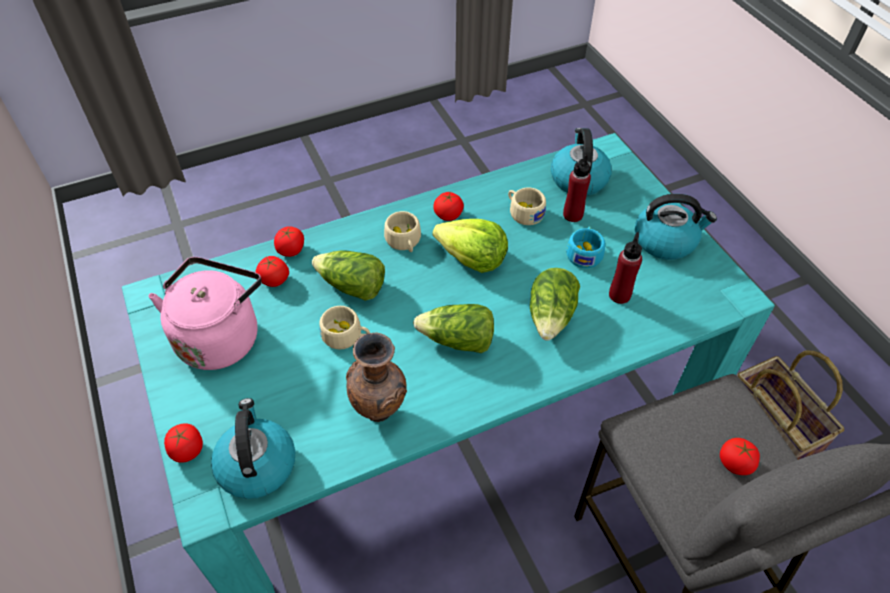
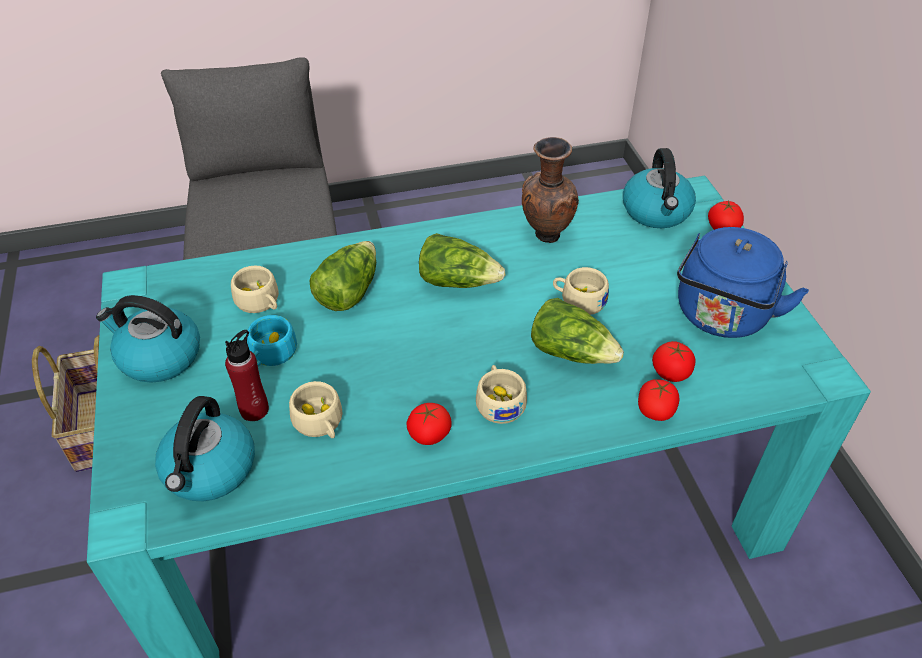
camera: 170 degrees left, 5 degrees down
pink kettle [148,257,262,370] -> blue kettle [677,227,809,338]
lettuce [433,219,508,273] -> none
red bottle [609,232,642,304] -> beige cup [231,266,279,313]
tomato [720,438,760,475] -> none

